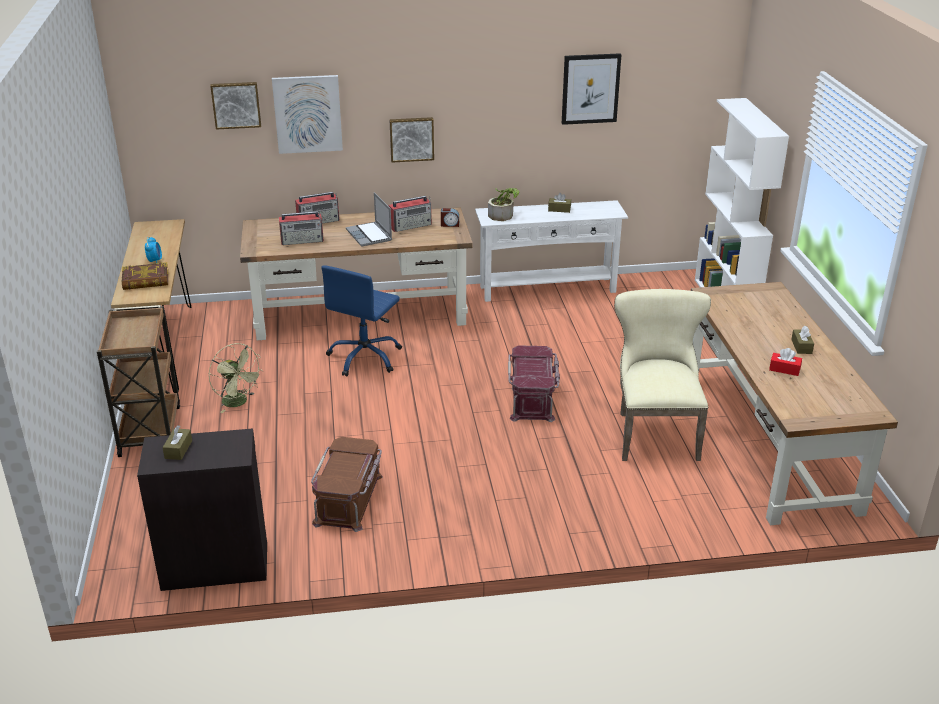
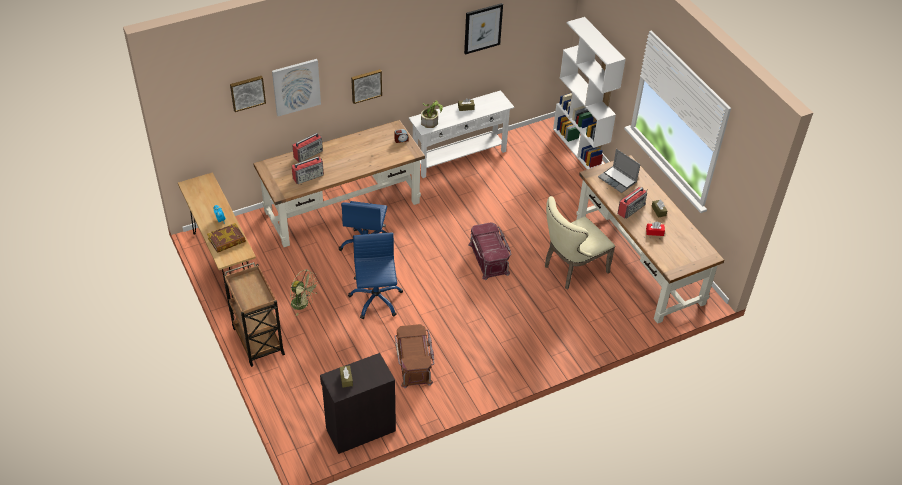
camera: 20 degrees left, 15 degrees up
laptop [346,192,392,247] -> laptop moved to [598,149,641,193]
radio [389,196,432,232] -> radio moved to [618,187,648,219]
beige chair [614,289,711,461] -> beige chair turned 105 degrees counterclockwise [545,196,615,289]
none -> blue office chair [348,232,403,319]

